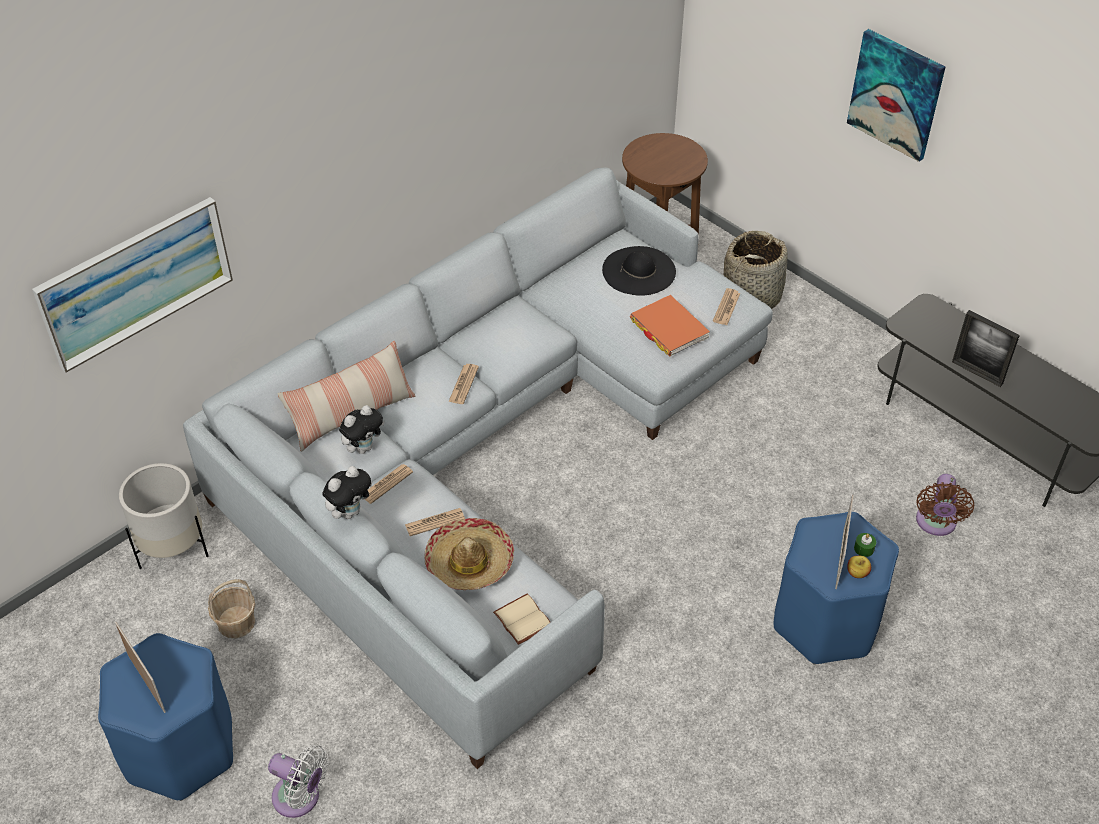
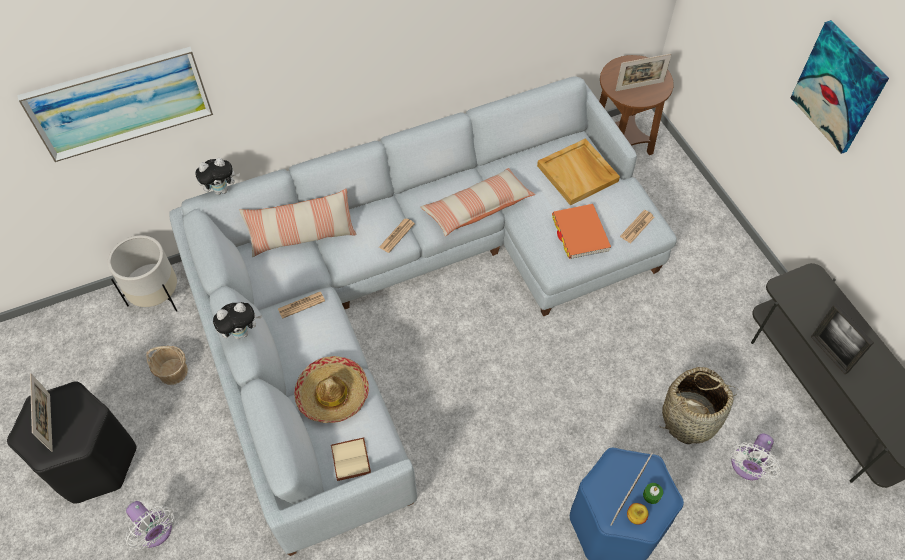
camera: 20 degrees right, 10 degrees up
blue stool [98,633,233,801] -> black stool [7,381,136,504]
plush toy [339,405,385,454] -> plush toy moved to [195,158,240,195]
newspaper [405,508,465,536] -> none
black hat [602,246,676,296] -> beige tray [537,138,620,205]
basket [724,231,788,309] -> basket moved to [659,367,736,444]
brown fan [916,474,974,536] -> white fan [731,433,780,480]
none -> pillow [421,168,535,236]
none -> picture frame [615,54,672,91]

